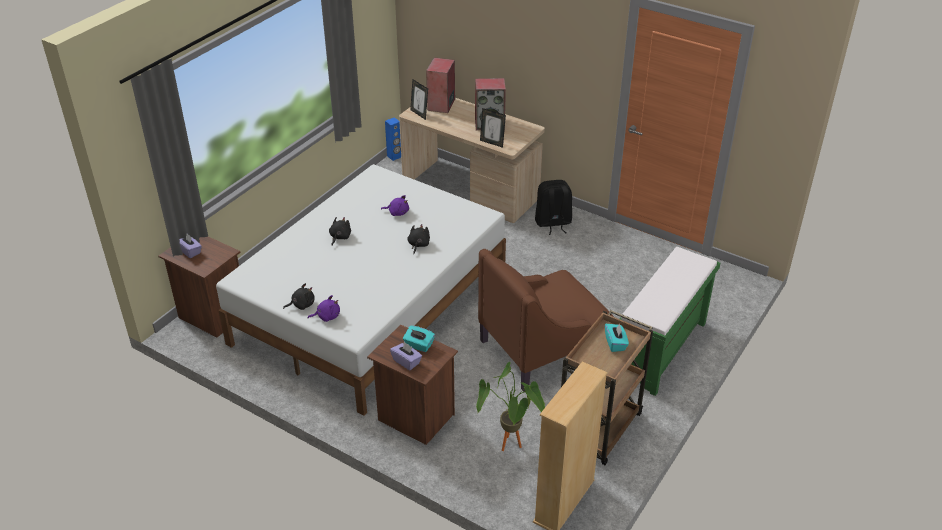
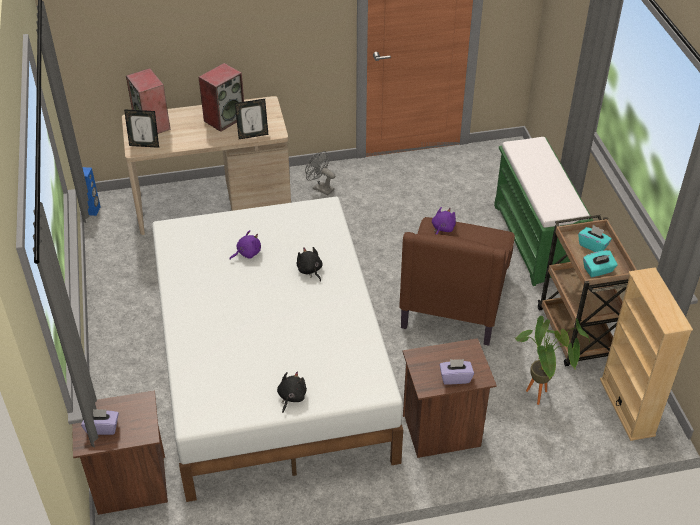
camera: 45 degrees left, 5 degrees up
purple plush toy [308,295,340,322] -> purple plush toy moved to [432,207,456,234]
black plush toy [329,217,351,245] -> none
turquoise tissue box [403,326,435,352] -> turquoise tissue box moved to [583,250,617,277]
black backpack [535,180,572,235] -> grey fan [305,151,335,196]

